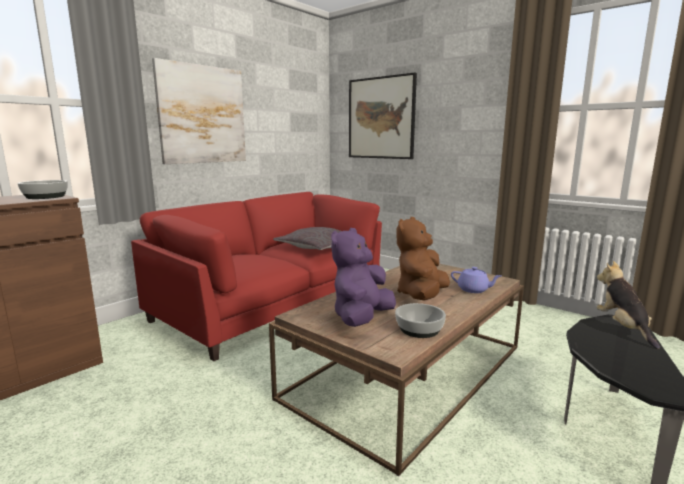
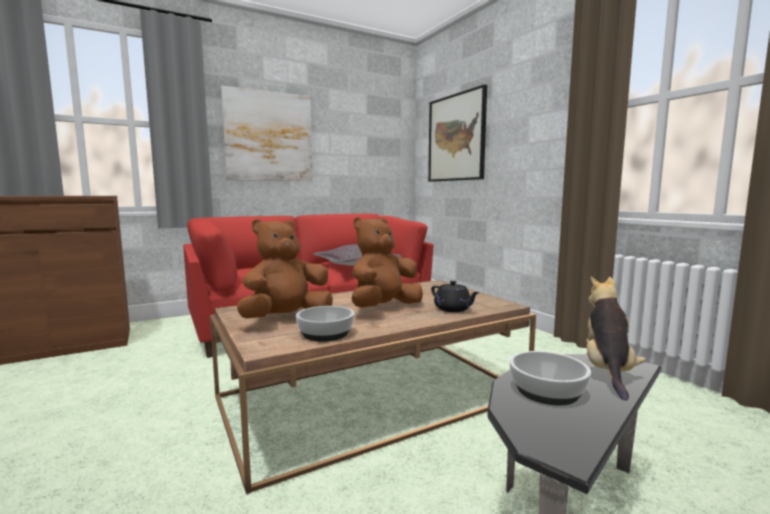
camera: 20 degrees right, 5 degrees down
bowl [17,180,68,199] -> bowl moved to [509,351,591,406]
purple plush toy [331,228,396,327] -> brown plush toy [237,219,333,319]
purple teapot [451,267,501,293] -> black teapot [431,281,480,312]

